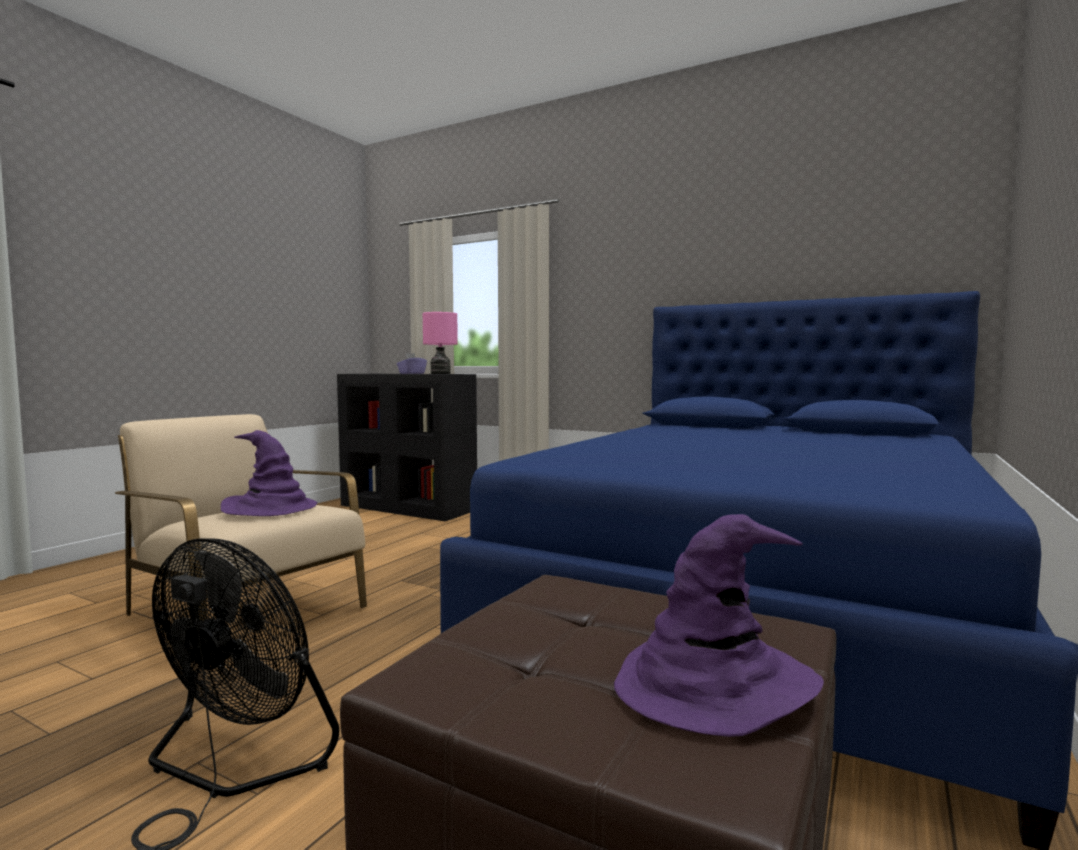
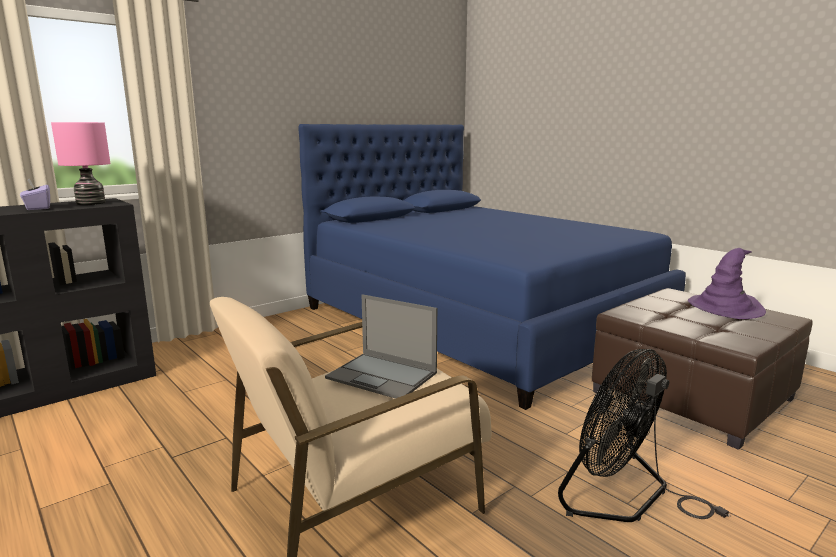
camera: 70 degrees left, 10 degrees up
purple hat [221,430,318,516] -> laptop [325,294,437,399]

